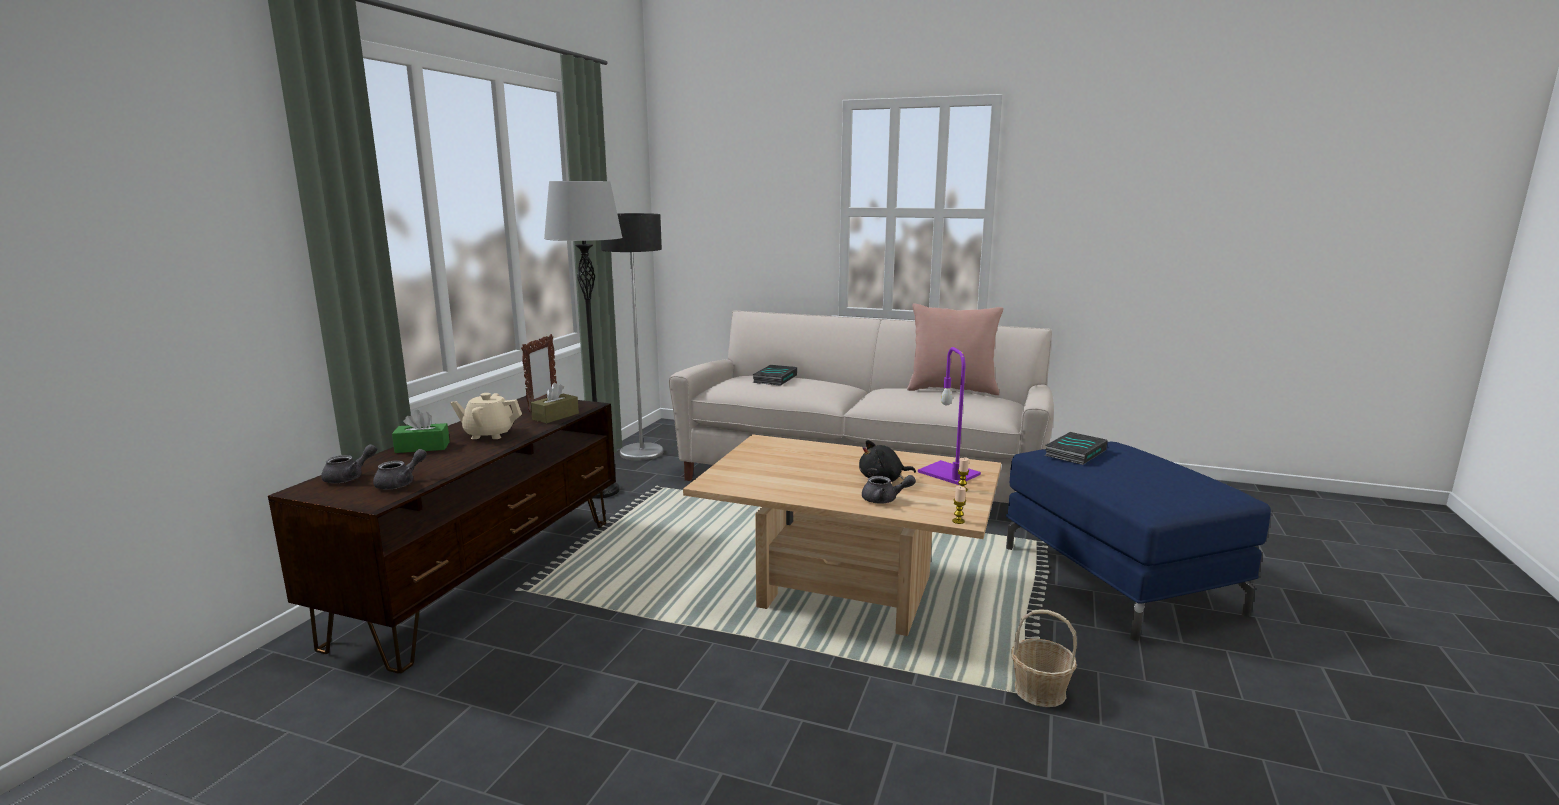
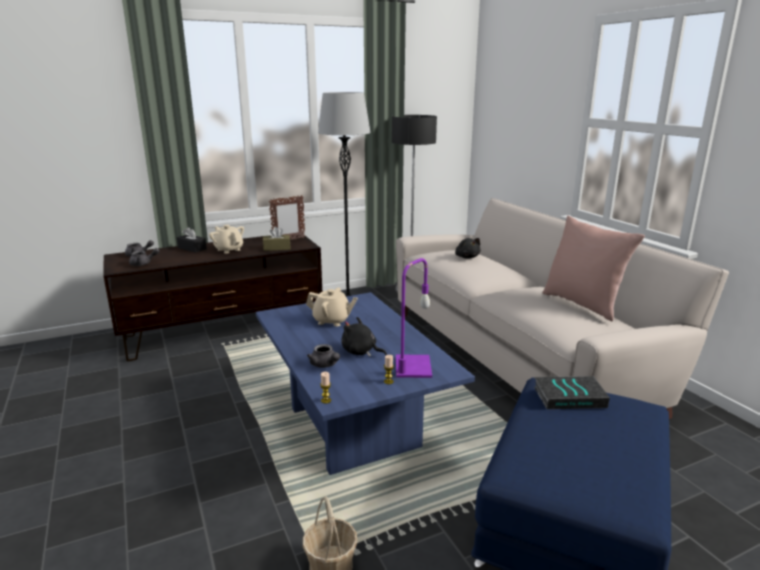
camera: 45 degrees right, 5 degrees up
green tissue box [392,410,450,453] -> black tissue box [177,227,207,253]
beige coffee table [683,434,1001,636] -> blue coffee table [256,292,475,475]
book [753,365,797,386] -> black plush toy [455,238,481,259]
none -> beige teapot [306,287,358,327]

